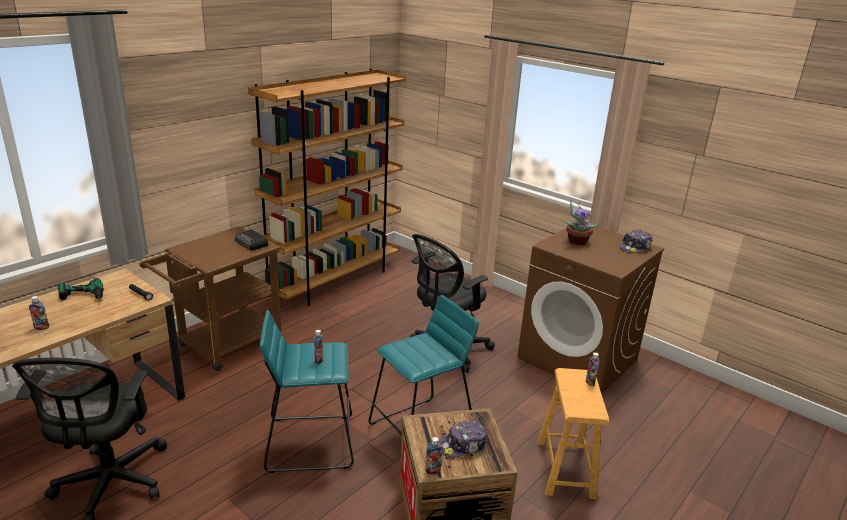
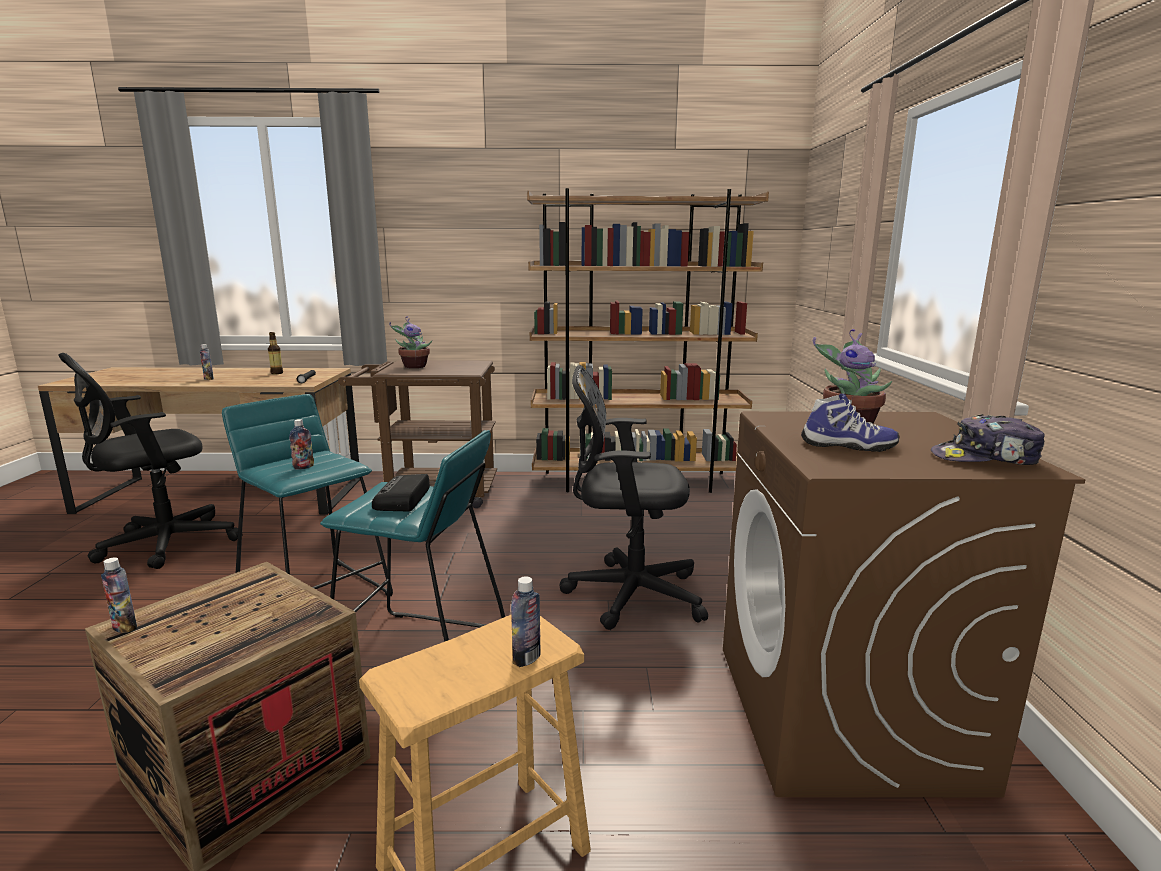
camera: 50 degrees right, 10 degrees down
power drill [58,278,104,302] -> bottle [268,332,283,374]
radio [235,229,268,250] -> radio moved to [372,474,430,512]
cap [438,420,487,457] -> none
none -> potted plant [389,316,432,368]
none -> shoe [801,394,899,452]

